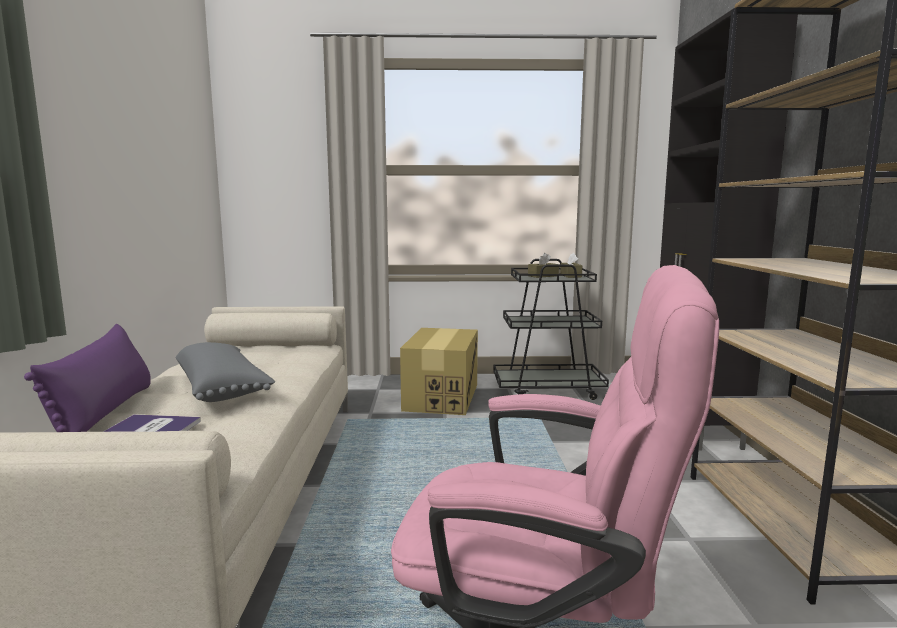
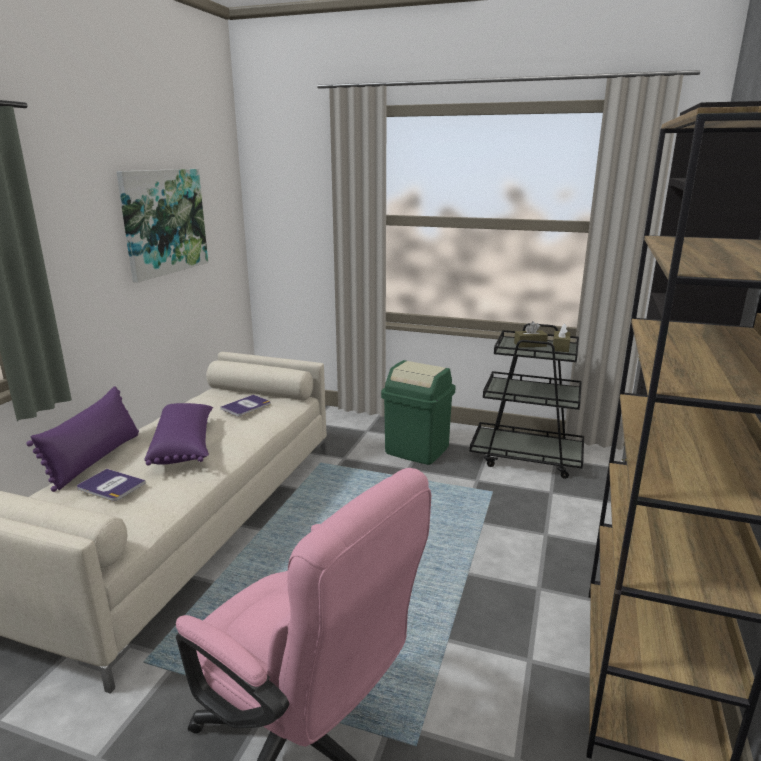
camera: 20 degrees right, 10 degrees up
grey pillow [176,342,276,402] -> purple pillow [144,403,213,466]
cardboard box [400,328,478,415] -> green trash can [381,360,456,465]
none -> picture [116,169,208,282]
none -> book [220,395,271,416]

